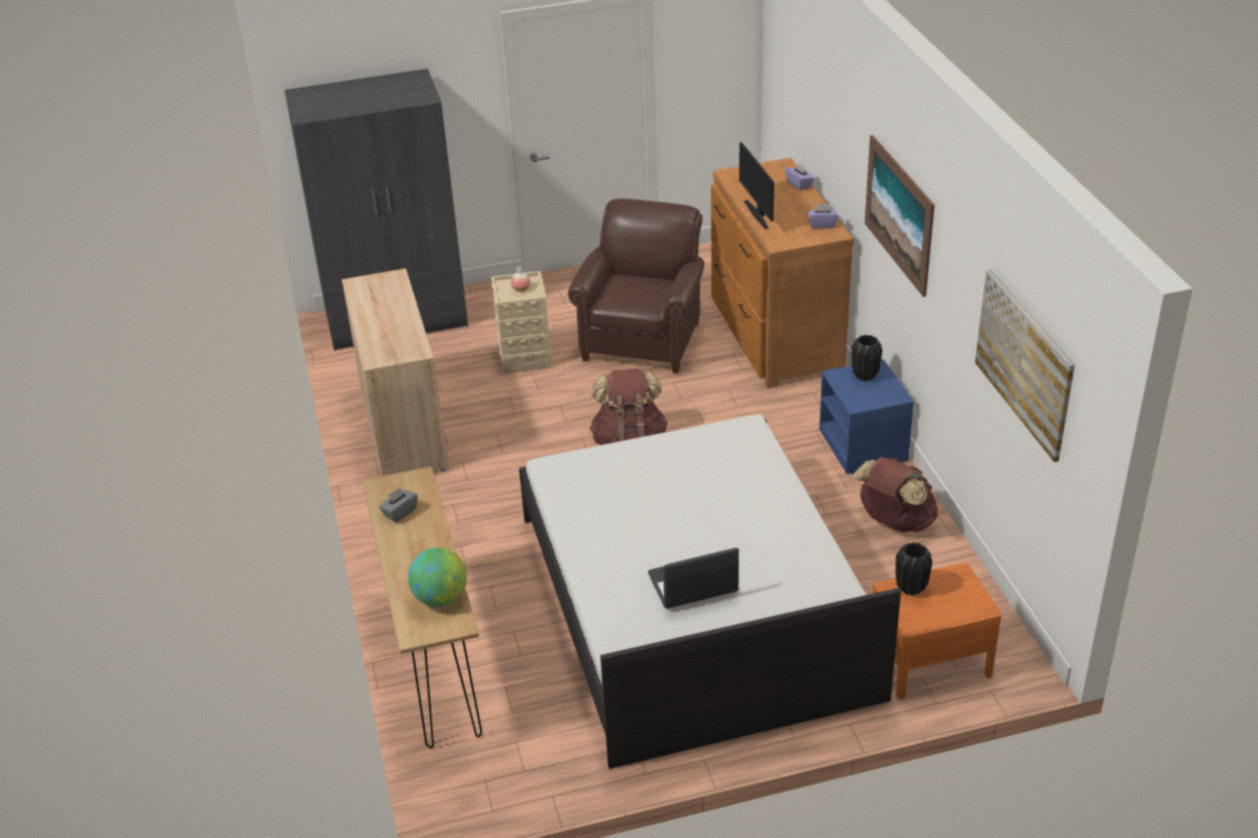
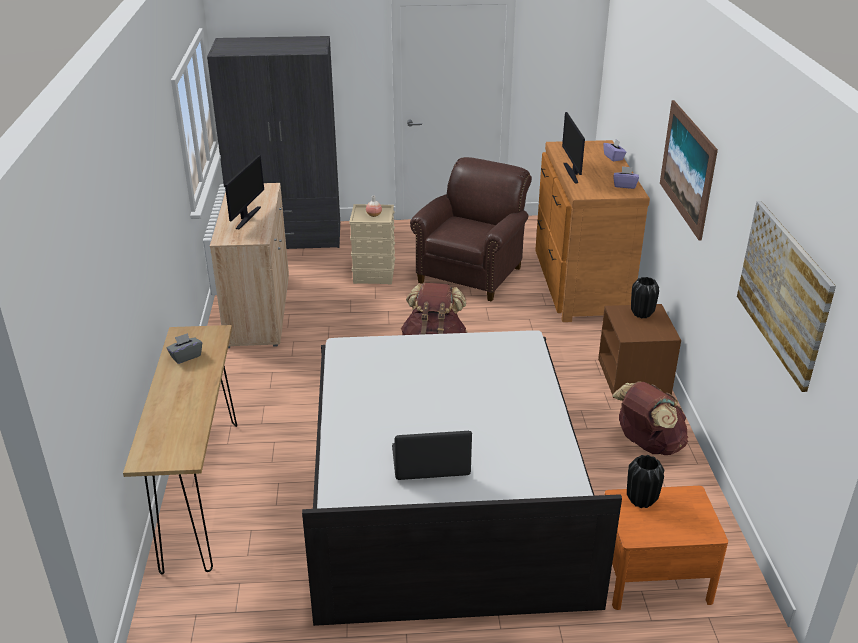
camera: 10 degrees right, 5 degrees down
globe [408,547,467,606] -> none
blue nightstand [819,359,914,474] -> brown nightstand [598,304,681,398]
none -> monitor [225,155,264,229]

